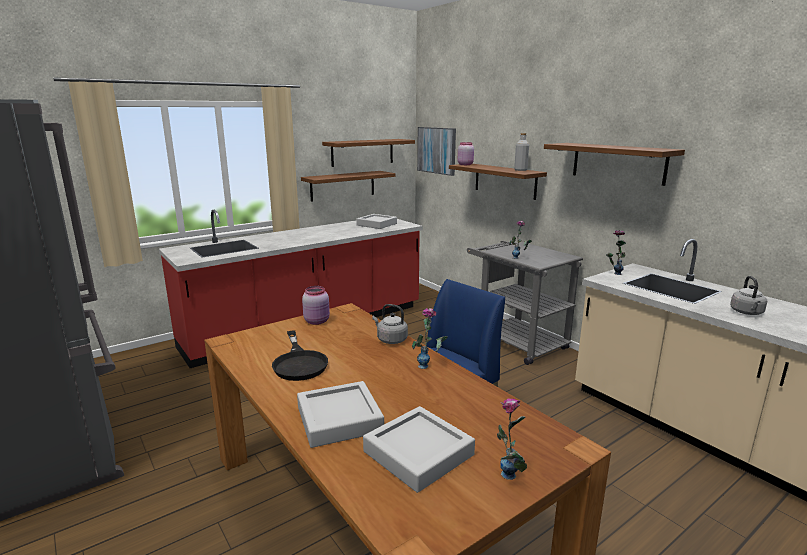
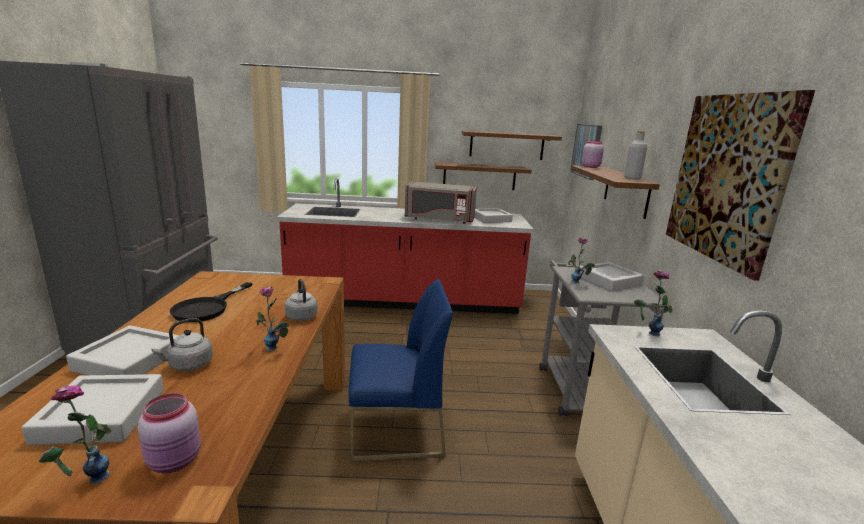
camera: 35 degrees right, 0 degrees up
pink jar [302,286,330,325] -> pink jar moved to [138,393,201,473]
shelf [544,143,685,186] -> picture [666,90,815,281]
grey kettle [730,276,767,315] -> grey kettle moved to [151,318,213,371]
none -> grey microwave [405,182,477,224]
none -> grey tray [580,262,644,291]

